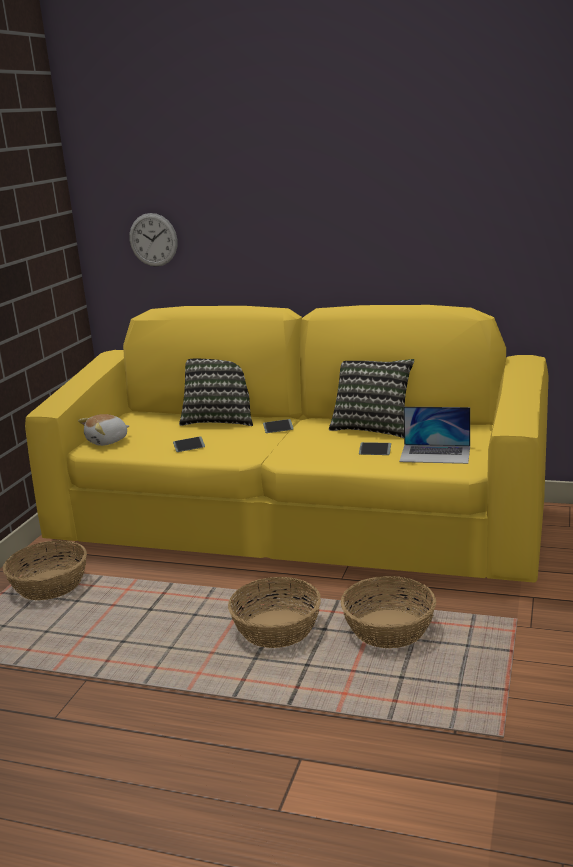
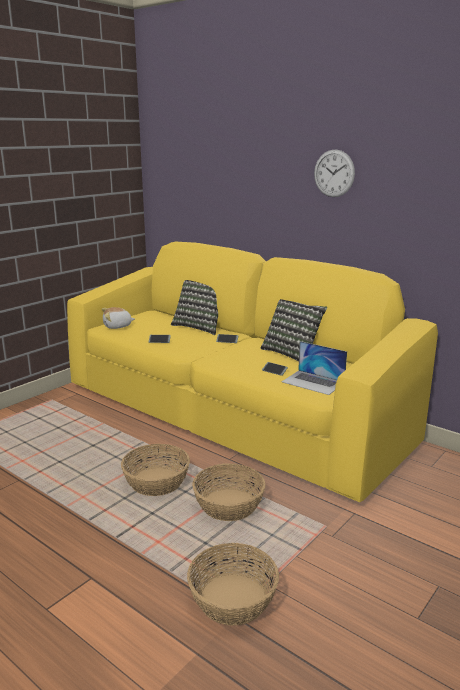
camera: 20 degrees right, 0 degrees up
basket [3,540,87,600] -> basket moved to [187,543,279,626]
wall clock [129,213,178,267] -> wall clock moved to [314,149,355,197]

